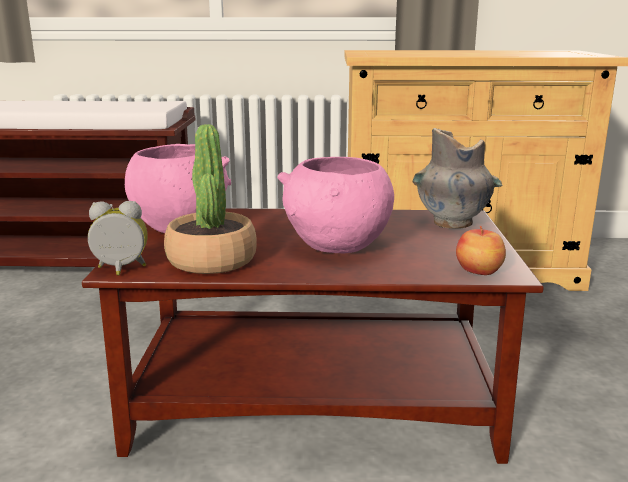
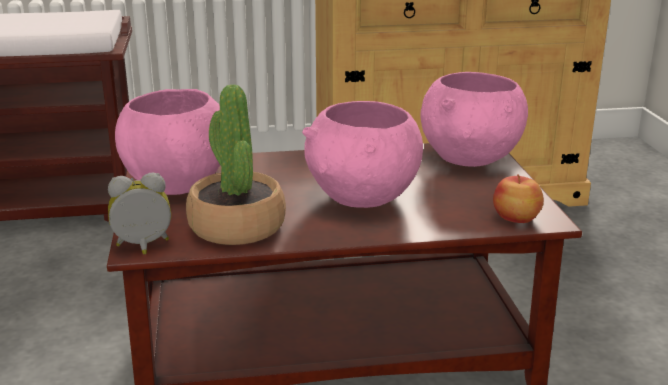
camera: 10 degrees left, 5 degrees up
grey vase [412,128,502,229] -> pink bowl [421,72,528,167]

